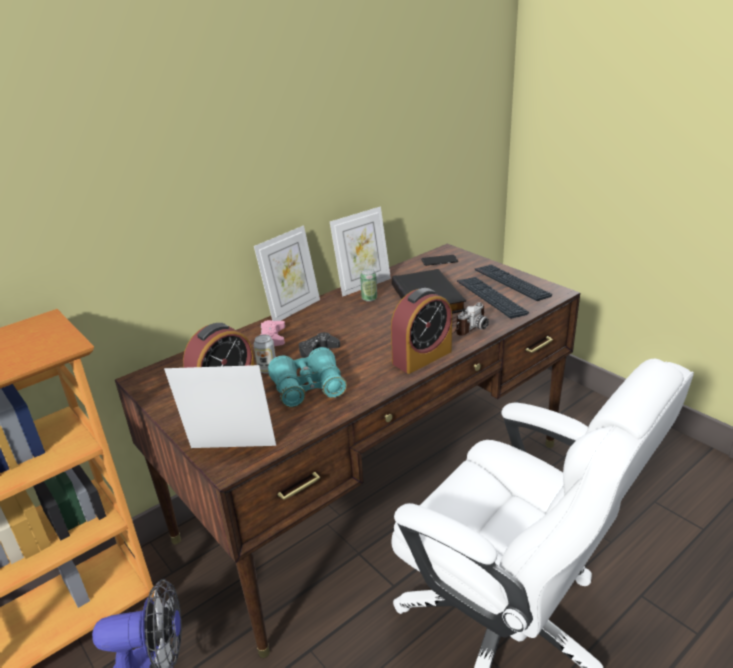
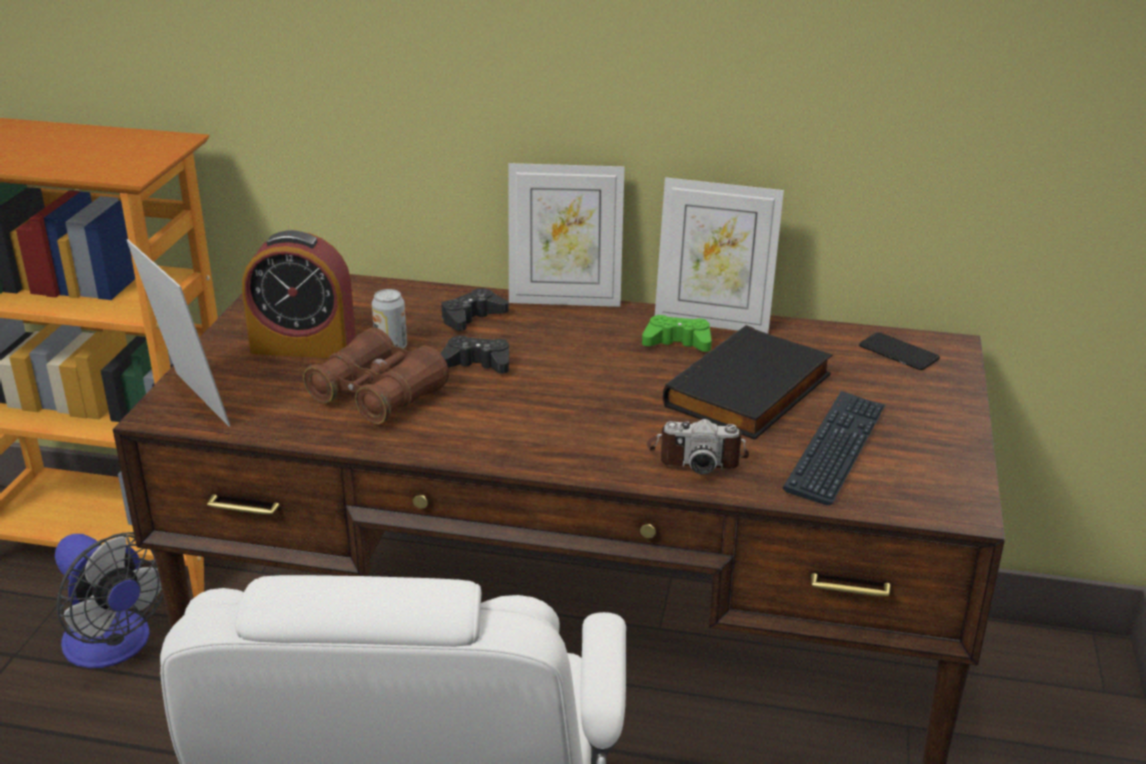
camera: 50 degrees right, 0 degrees up
pink game controller [260,320,285,346] -> black game controller [441,288,509,331]
turquoise binoculars [268,347,347,407] -> brown binoculars [303,328,449,424]
can [360,269,377,302] -> green game controller [642,315,712,352]
alarm clock [391,288,452,374] -> none
keyboard [475,265,553,301] -> none

